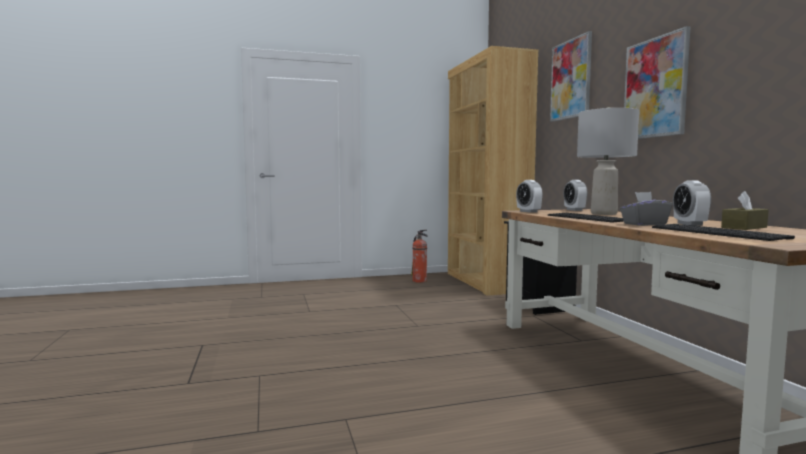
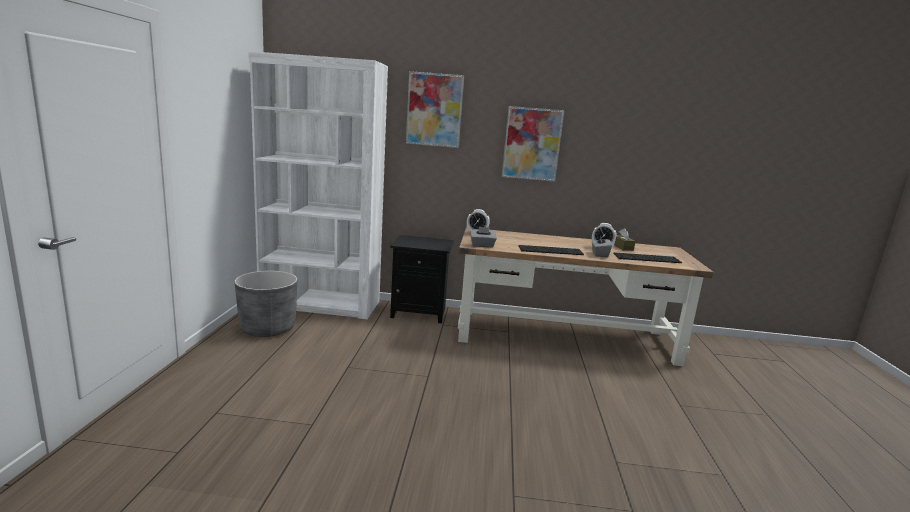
camera: 70 degrees left, 10 degrees up
fire extinguisher [411,230,428,283] -> grey planter [235,271,297,337]
brown bookcase [448,46,538,296] -> white bookcase [248,51,388,319]
alarm clock [516,180,543,213] -> grey tissue box [470,227,497,248]
grey table lamp [577,107,639,215] -> none

